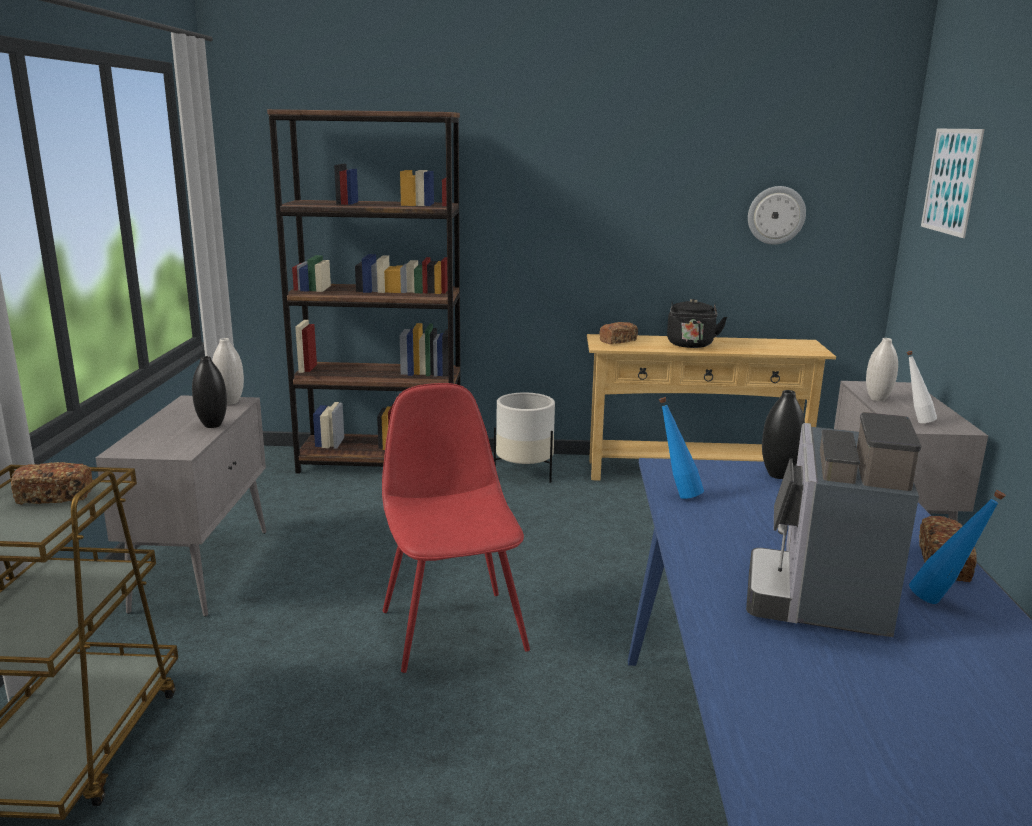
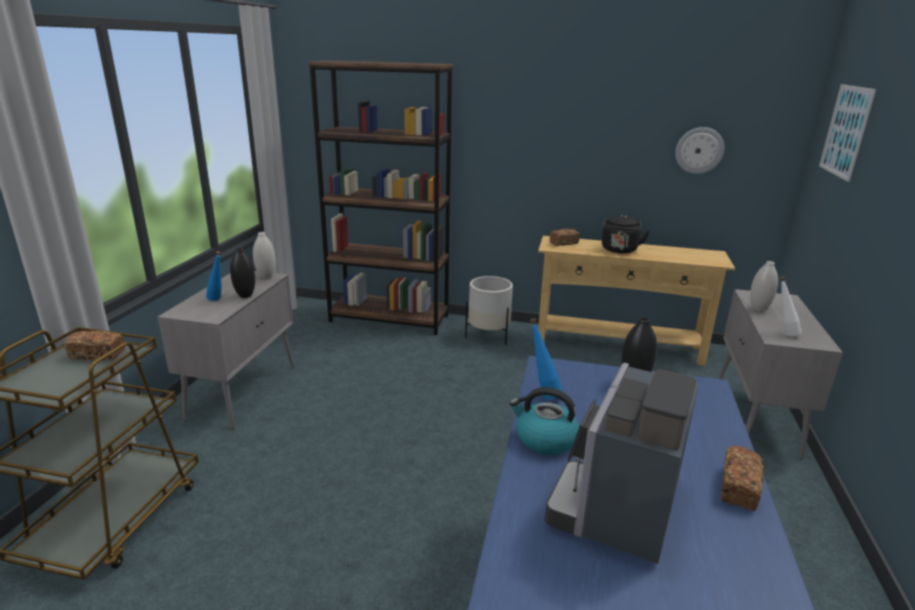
camera: 10 degrees right, 5 degrees up
red chair [382,383,530,673] -> none
blue bottle [909,490,1006,604] -> blue bottle moved to [206,251,222,301]
none -> kettle [509,387,579,455]

